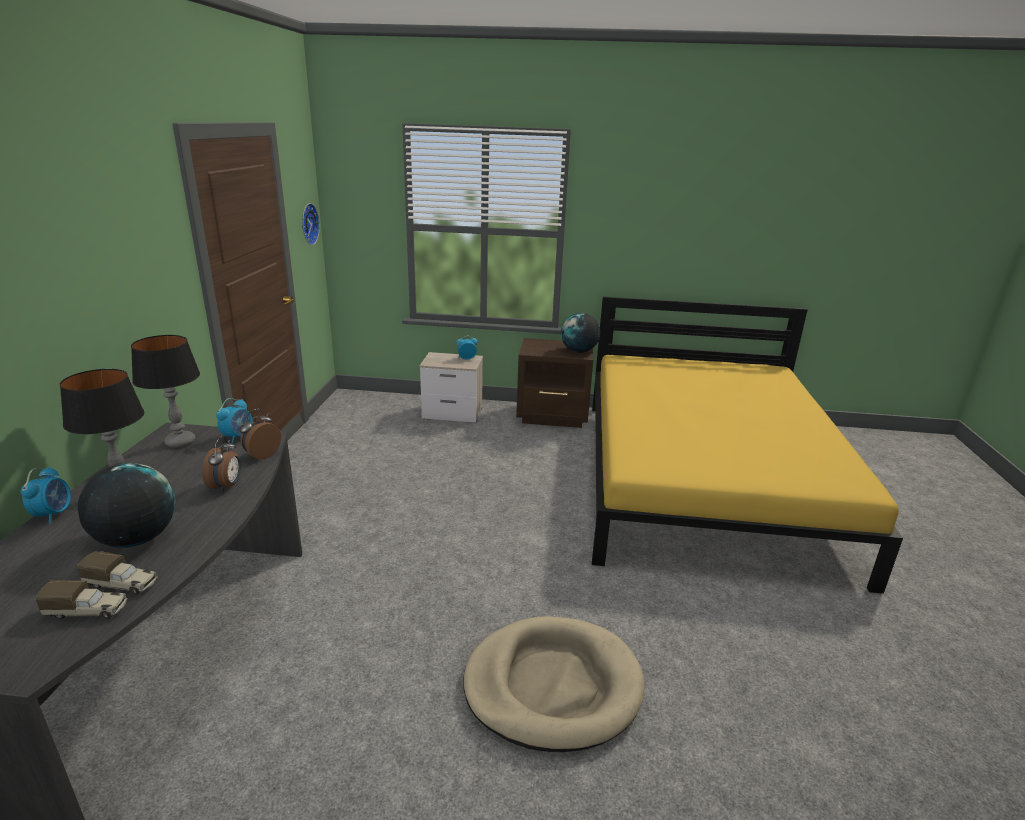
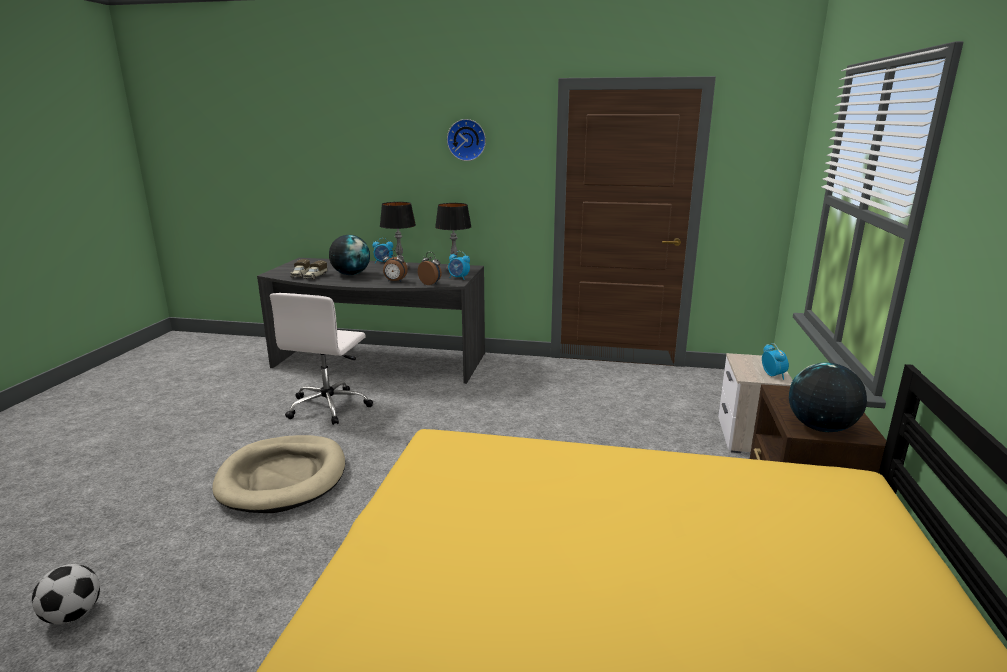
camera: 95 degrees right, 5 degrees down
wall clock [302,203,320,245] -> wall clock moved to [447,119,486,161]
none -> football [32,564,100,625]
none -> white office chair [270,293,373,425]

